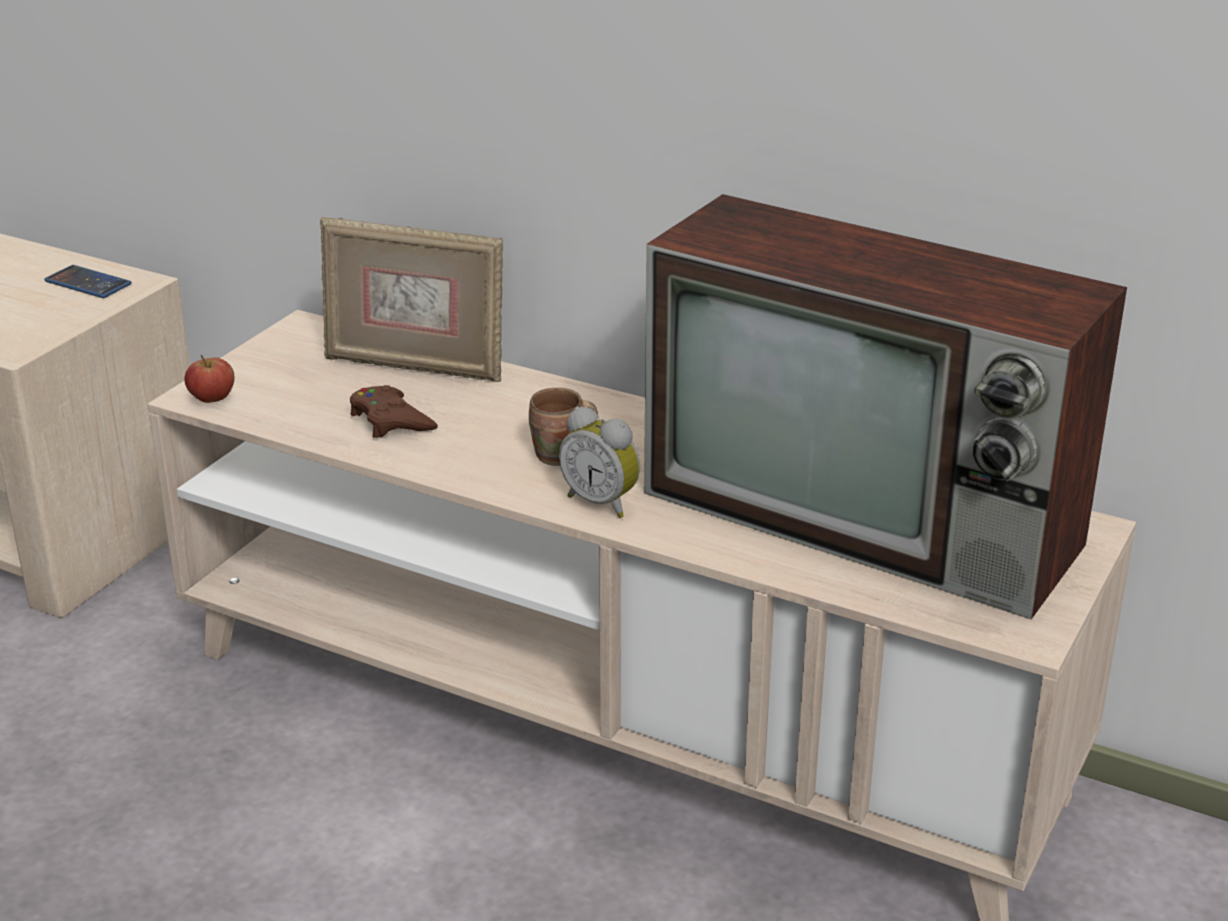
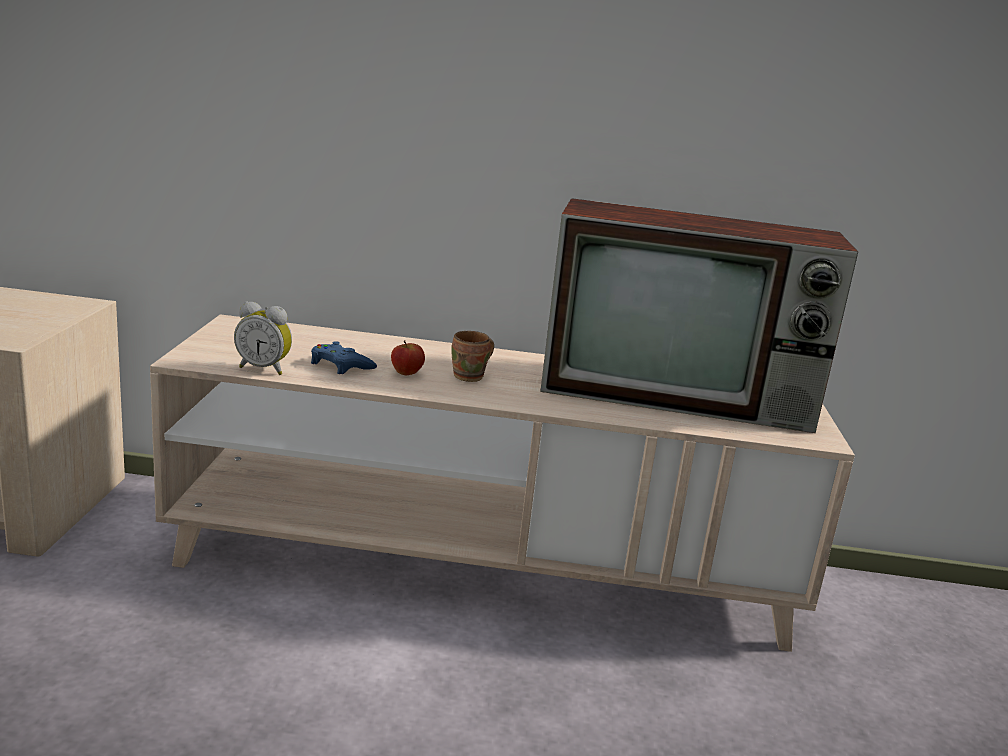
camera: 25 degrees left, 10 degrees down
phone [44,265,132,298] -> none
apple [184,355,234,403] -> apple moved to [391,340,425,375]
picture frame [320,217,503,382] -> none
brown game controller [350,385,438,438] -> blue game controller [311,341,377,374]
alarm clock [559,407,640,518] -> alarm clock moved to [234,301,292,375]

